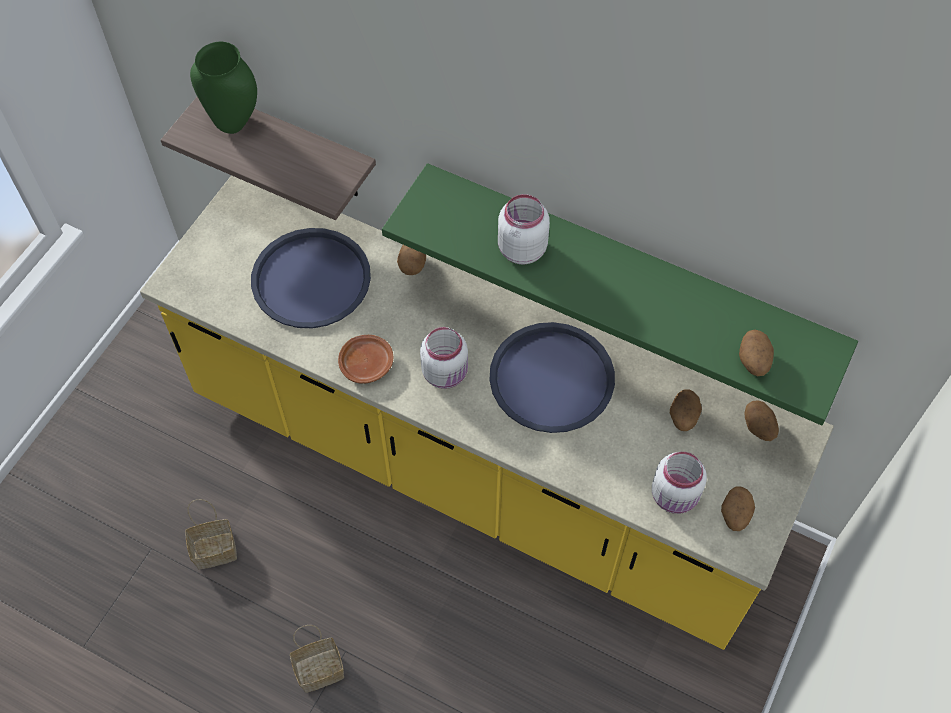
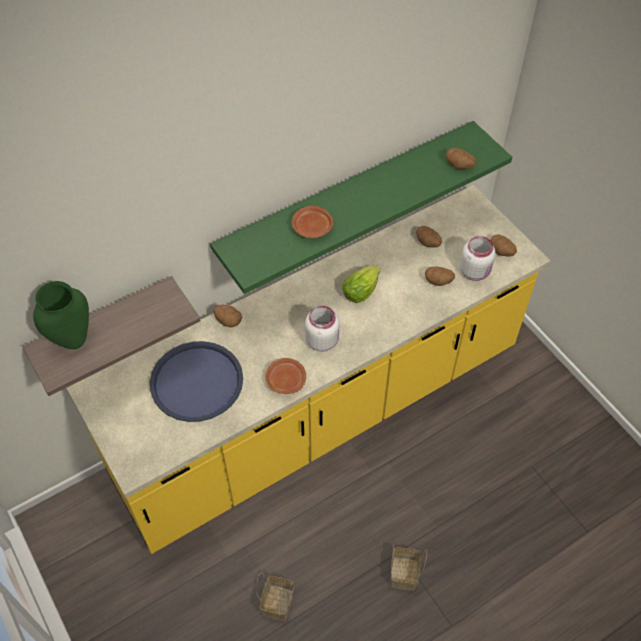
camera: 60 degrees left, 5 degrees down
blue tray [490,322,615,433] -> lettuce [342,265,380,303]
white jar [498,194,550,264] -> brown plate [292,206,333,238]
potato [744,400,779,441] -> potato moved to [425,266,455,286]

